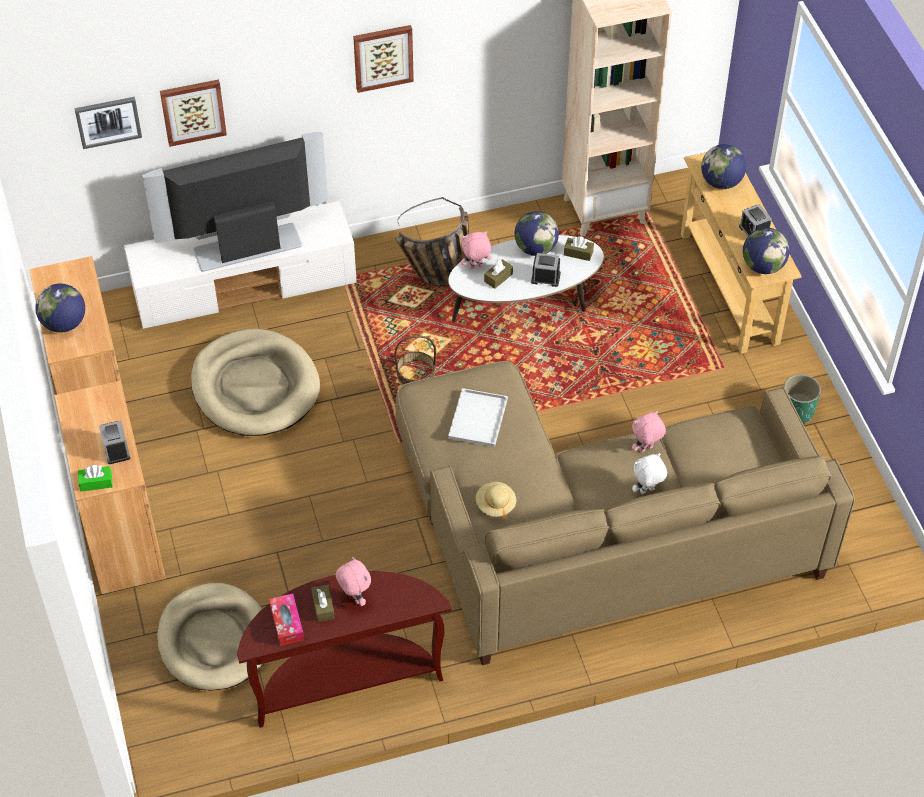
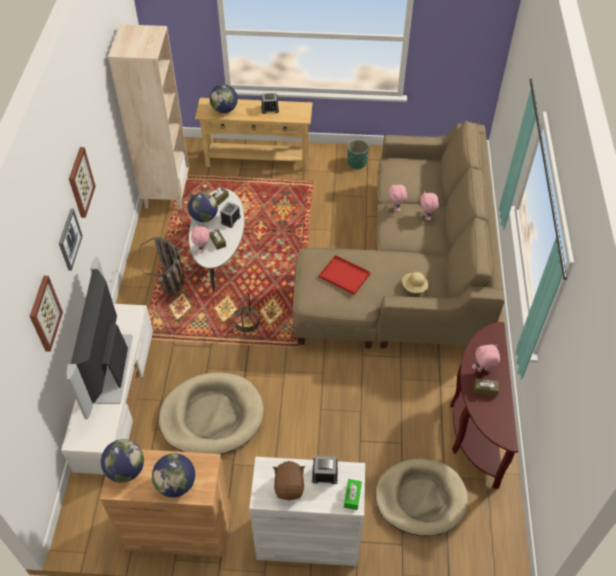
camera: 70 degrees left, 0 degrees up
brown cabinet [54,381,166,594] -> white cabinet [249,457,365,566]
picture [74,97,142,149] -> picture moved to [59,208,83,271]
tissue box [269,594,304,646] -> none
white tray [448,388,508,447] -> red tray [319,255,371,295]
white plush toy [632,453,667,494] -> pink plush toy [420,191,439,220]
globe [743,228,790,274] -> globe moved to [101,439,144,483]
none -> brown plush toy [273,461,305,501]

